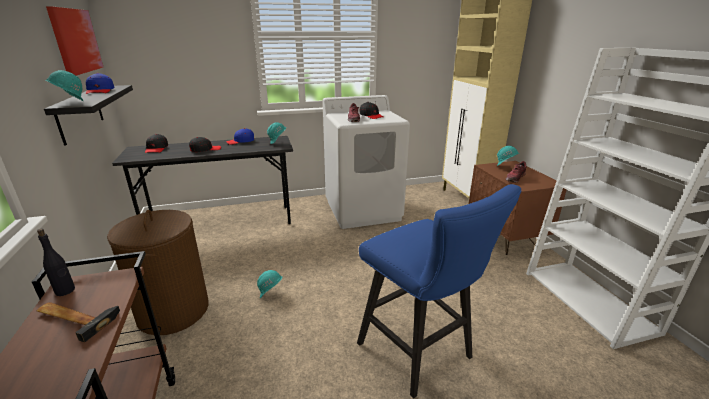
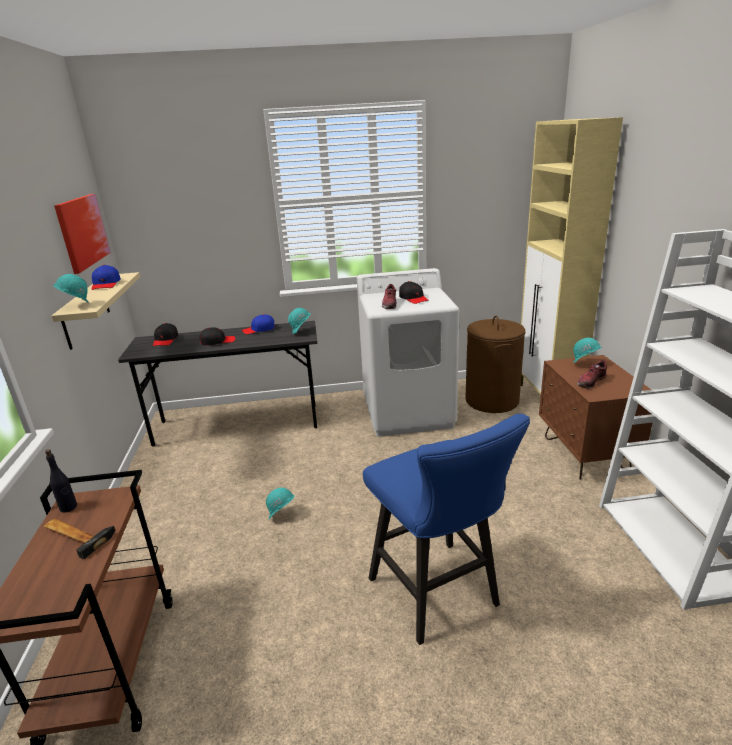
camera: 10 degrees right, 0 degrees up
black shelf [44,85,133,146] -> beige shelf [51,272,140,350]
brown laundry basket [107,210,209,335] -> brown laundry basket moved to [465,316,525,413]

